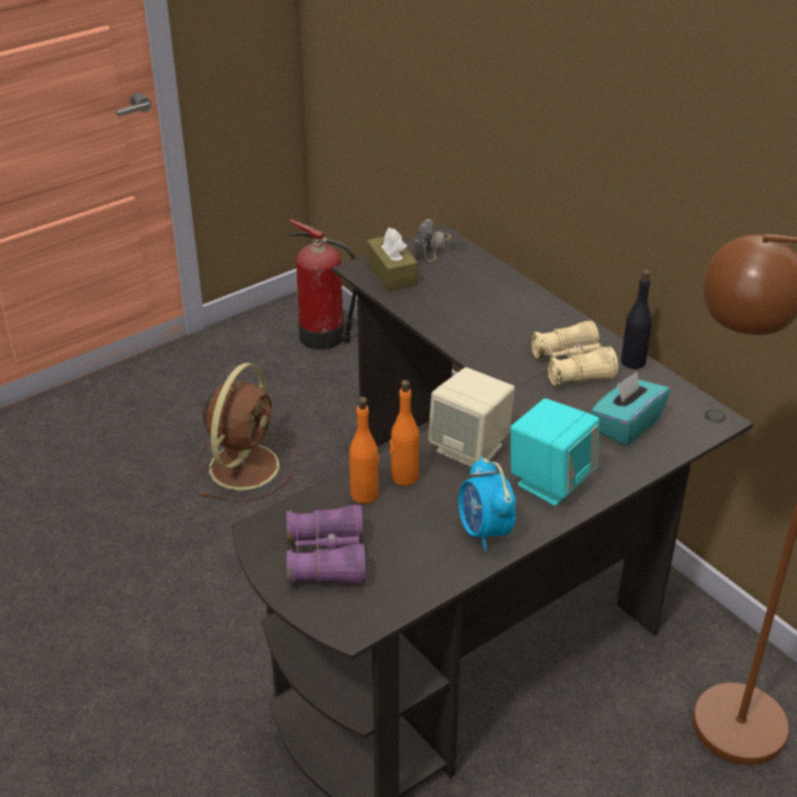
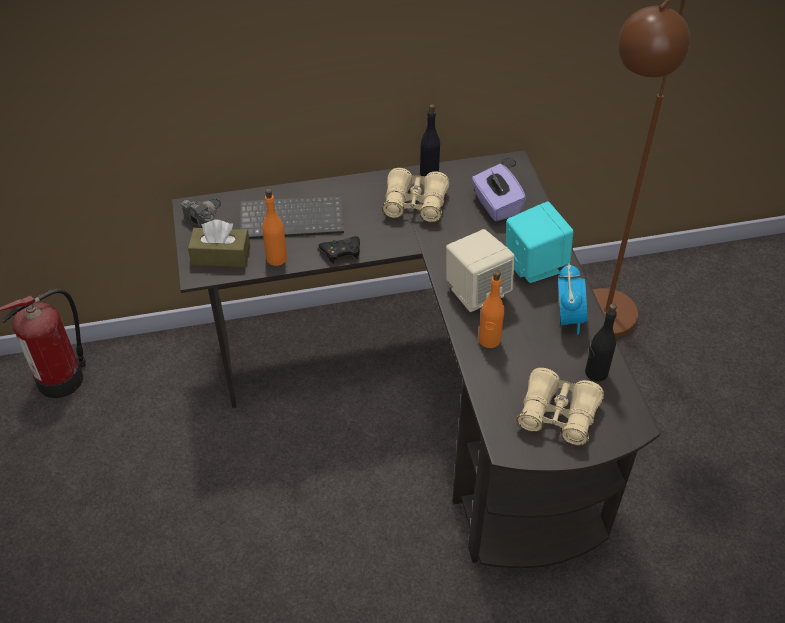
camera: 65 degrees left, 10 degrees up
brown fan [197,363,296,500] -> none
purple binoculars [287,505,366,584] -> beige binoculars [517,368,604,445]
orange bottle [349,397,379,504] -> orange bottle moved to [262,189,287,266]
alarm clock [458,457,516,551] -> alarm clock turned 90 degrees counterclockwise [558,263,588,334]
turquoise tissue box [591,371,670,446] -> purple tissue box [472,164,526,221]
none -> keyboard [240,195,344,239]
none -> black game controller [319,236,360,264]
none -> black bottle [585,304,617,382]

